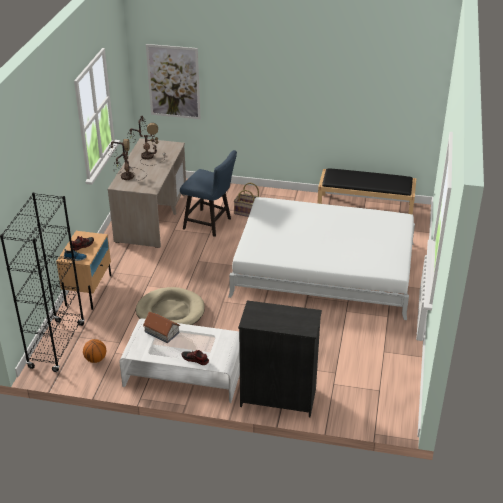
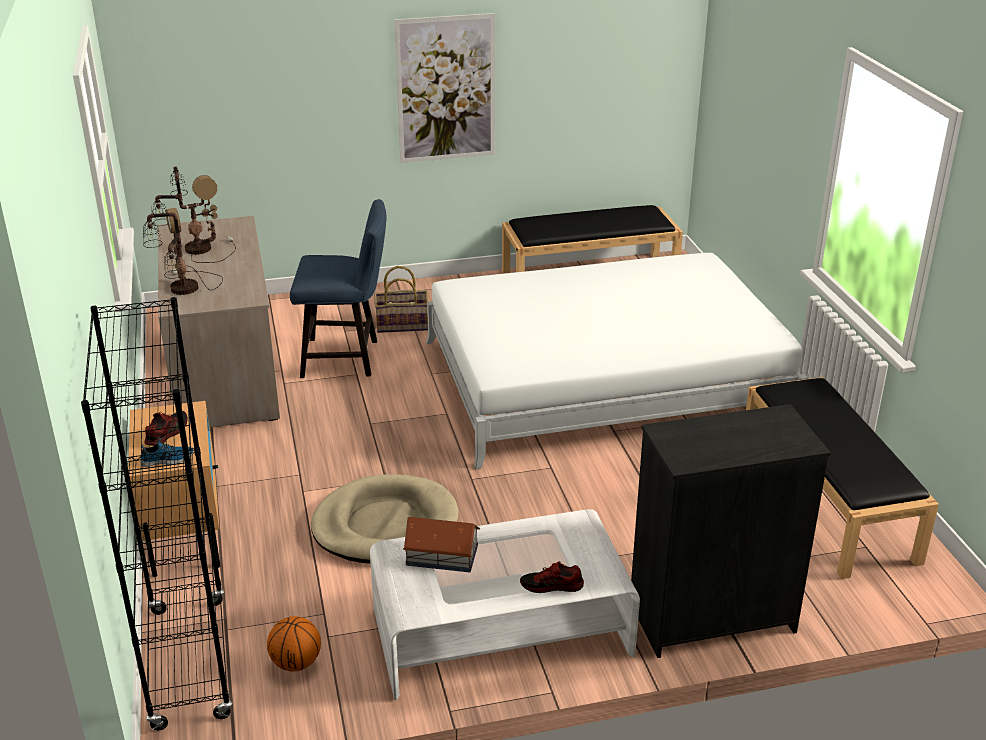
camera: 25 degrees left, 5 degrees down
picture [146,44,201,119] -> picture moved to [394,13,495,163]
none -> black bench [746,377,939,579]

